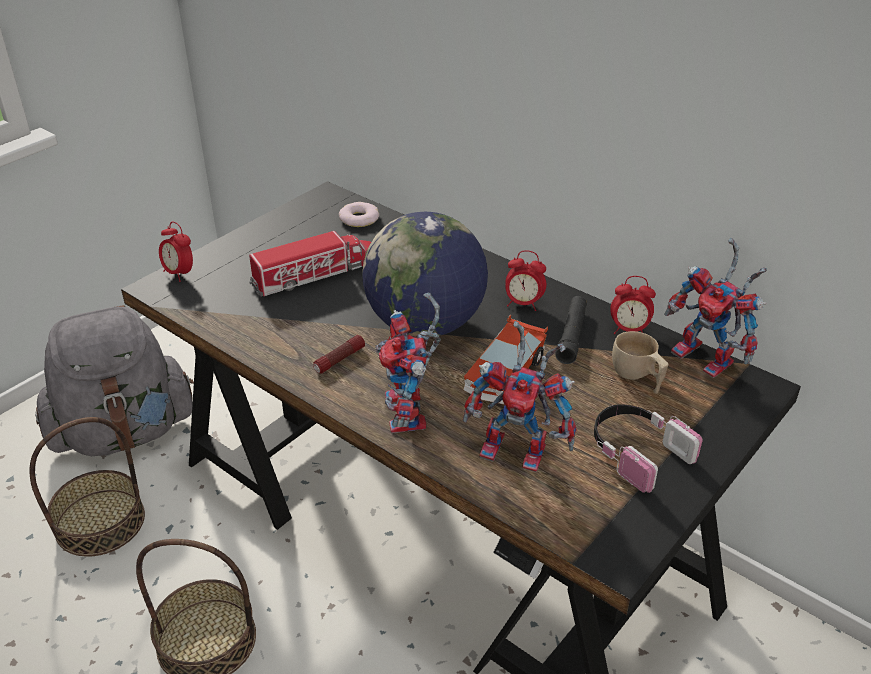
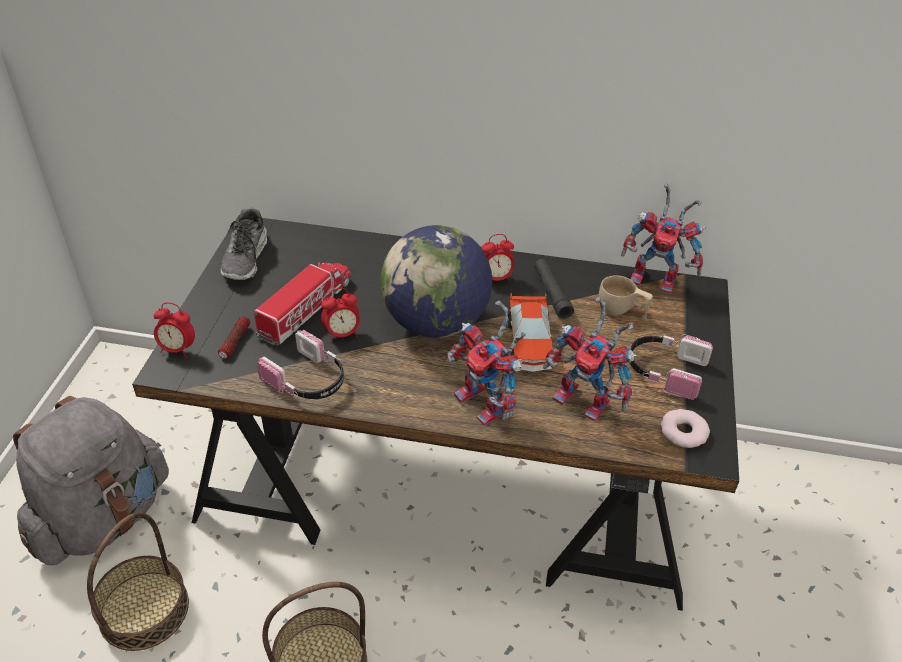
camera: 30 degrees left, 5 degrees up
flashlight [313,335,365,373] -> flashlight moved to [218,316,250,359]
donut [339,202,379,227] -> donut moved to [661,409,710,448]
toy robot [463,321,576,472] -> toy robot turned 45 degrees clockwise [543,297,637,421]
alarm clock [610,276,656,334] -> alarm clock moved to [321,288,360,342]
none -> shoe [221,208,267,280]
none -> headphones [257,330,344,399]

